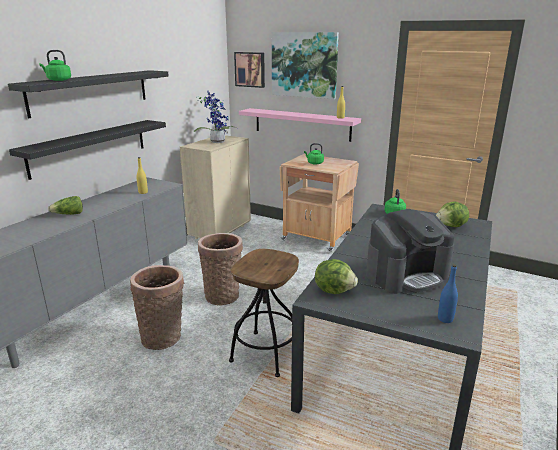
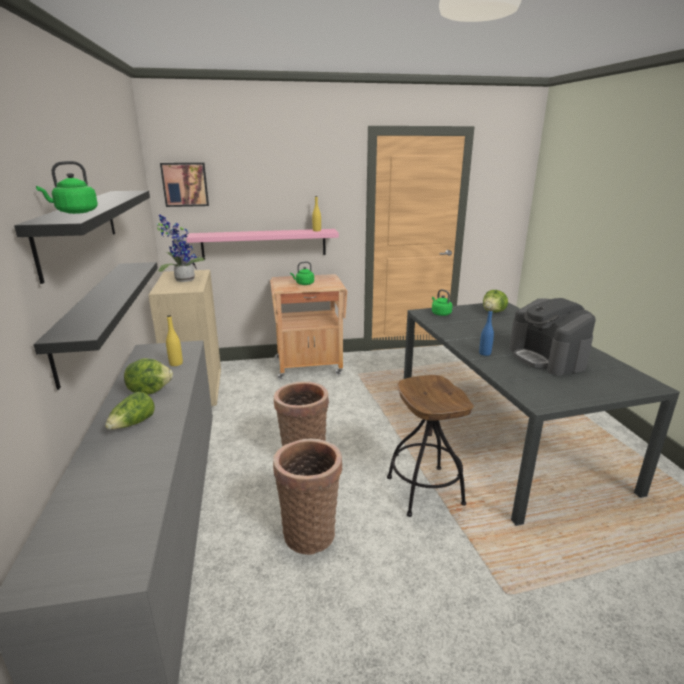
camera: 40 degrees left, 0 degrees up
picture [272,32,339,99] -> none
lettuce [315,259,358,294] -> lettuce moved to [124,358,173,394]
coffee machine [366,209,454,294] -> coffee machine turned 135 degrees clockwise [509,298,596,376]
blue bottle [438,264,458,323] -> blue bottle moved to [479,309,494,356]

